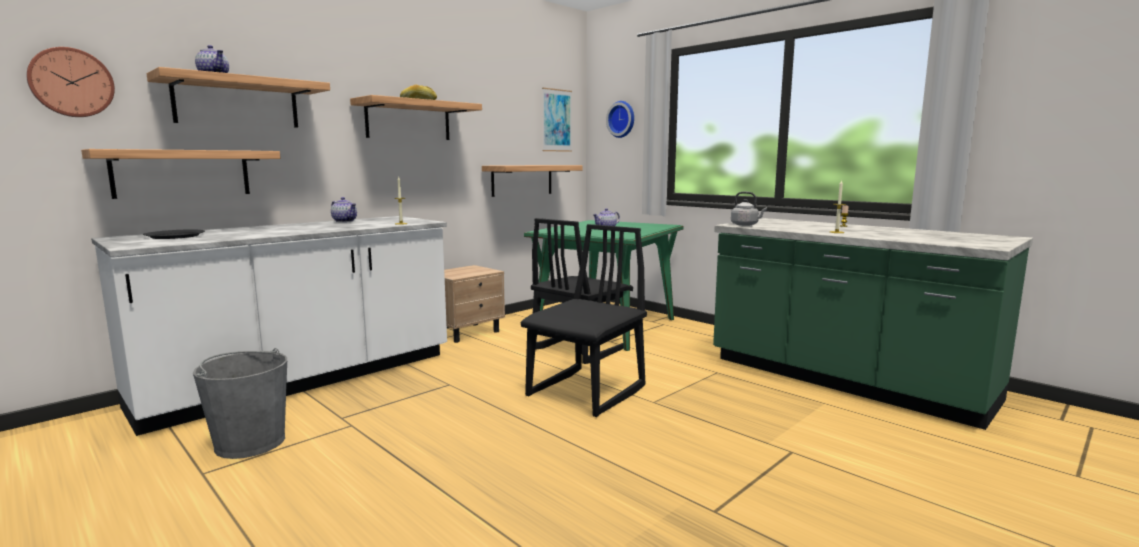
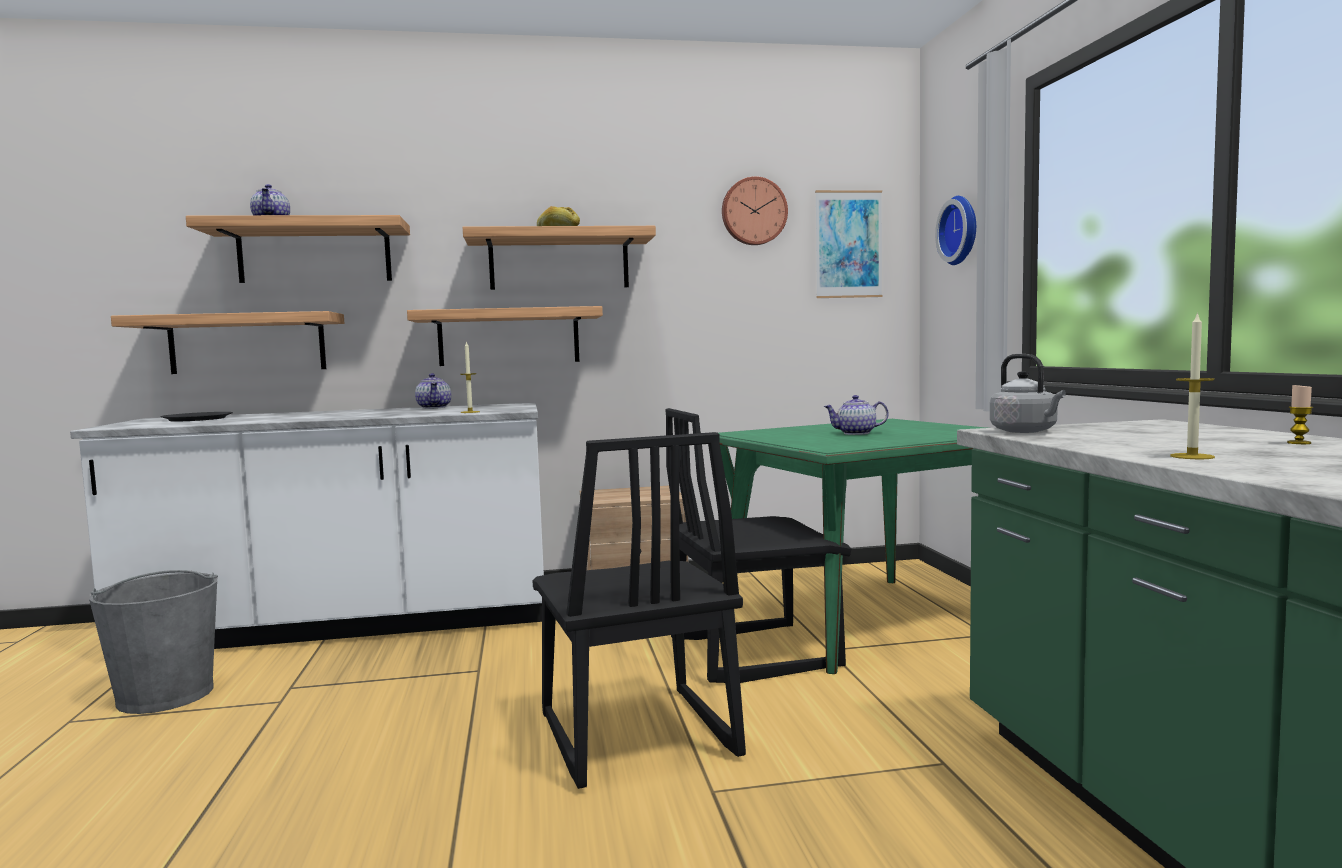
camera: 35 degrees right, 5 degrees down
wall clock [26,47,115,117] -> wall clock moved to [722,176,788,245]
shelf [482,165,583,197] -> shelf moved to [407,306,603,366]
black chair [520,224,647,417] -> black chair turned 90 degrees clockwise [532,432,746,789]

